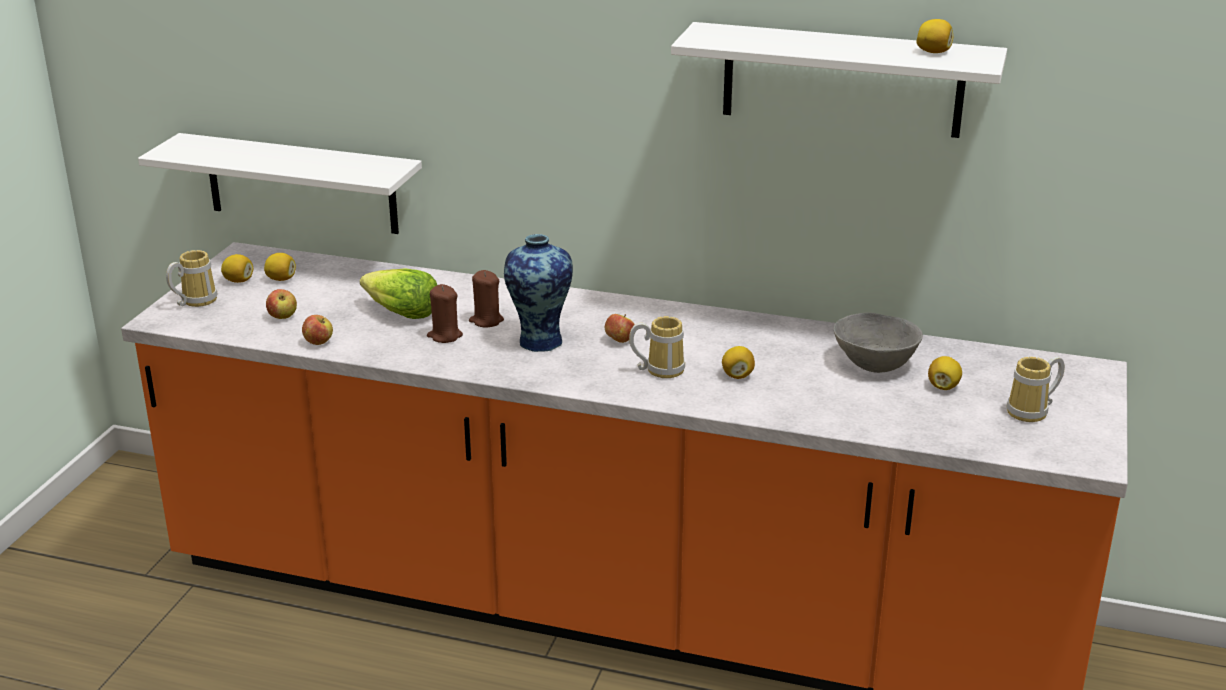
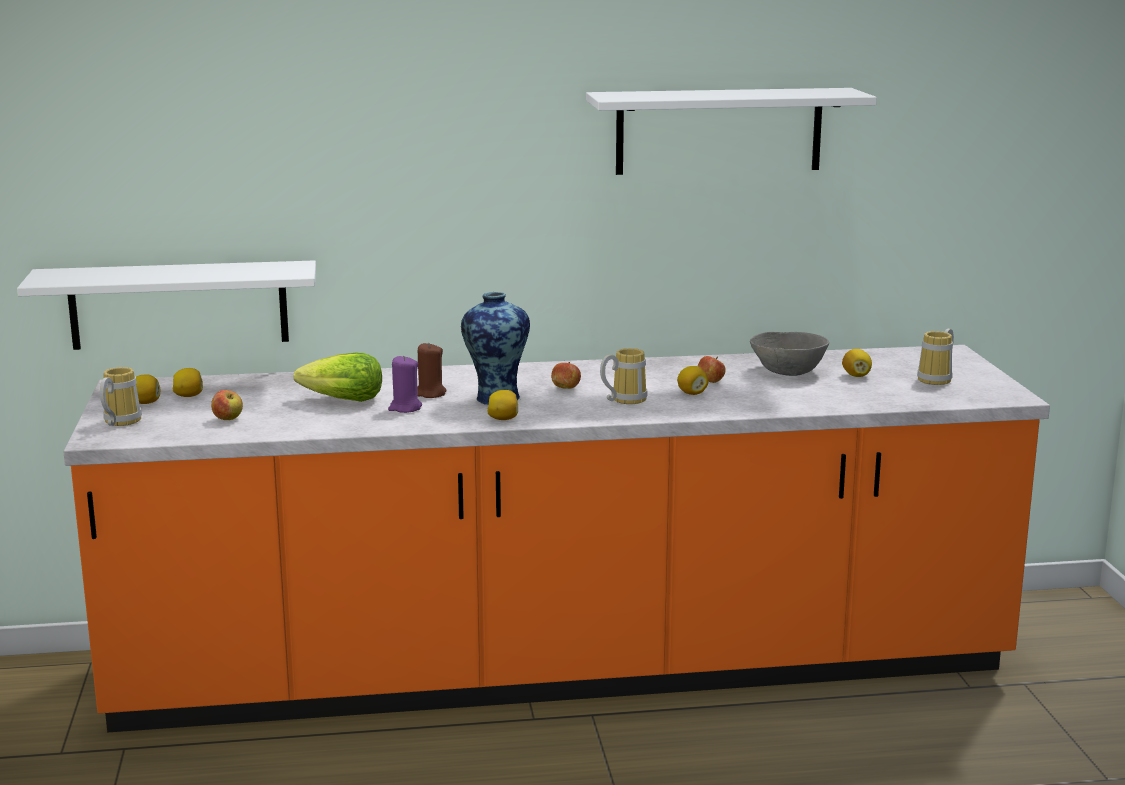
camera: 25 degrees left, 10 degrees down
apple [302,315,333,345] -> apple moved to [698,356,726,383]
brown candle [427,284,463,343] -> purple candle [388,356,422,413]
lemon [917,19,953,53] -> lemon moved to [487,390,518,420]

